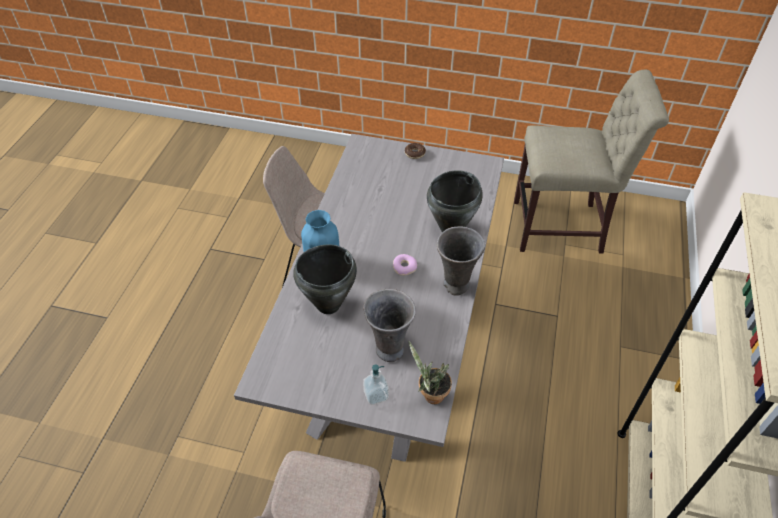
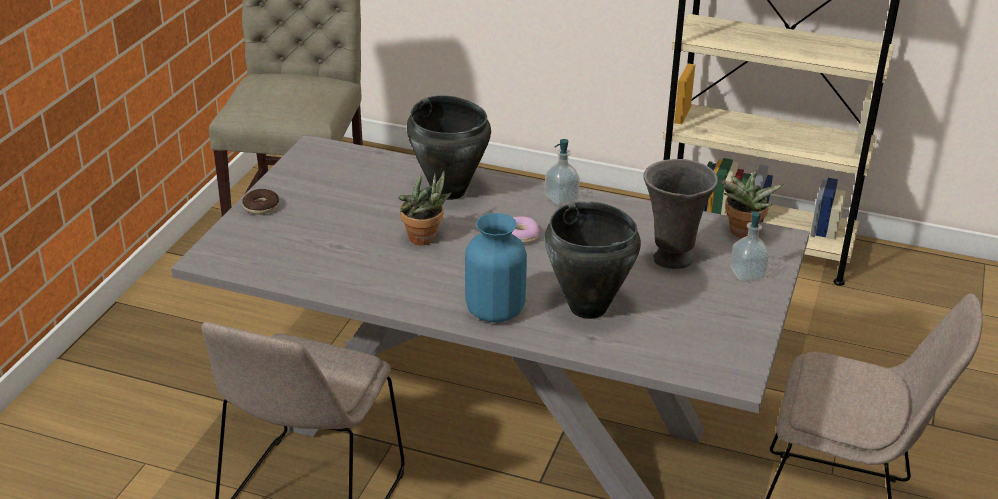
camera: 85 degrees left, 15 degrees down
grey vase [437,226,485,296] -> soap dispenser [545,139,580,206]
none -> potted plant [398,171,452,245]

